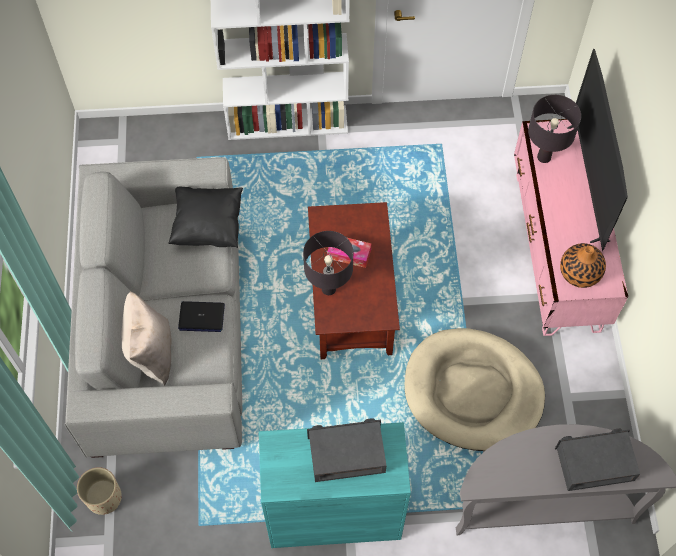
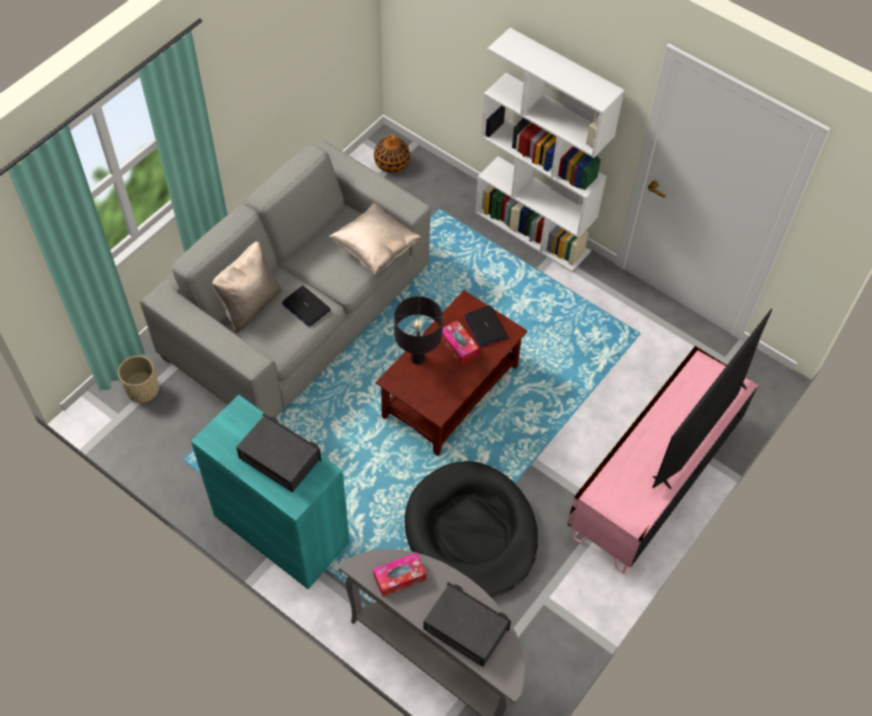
camera: 40 degrees right, 5 degrees down
black pillow [168,187,243,248] -> beige pillow [329,202,421,275]
beige dog bed [404,328,545,451] -> black dog bed [405,461,538,597]
black table lamp [528,95,581,163] -> none
vase [560,243,606,288] -> vase moved to [374,134,410,173]
none -> tissue box [373,552,426,597]
none -> laptop [464,305,508,347]

